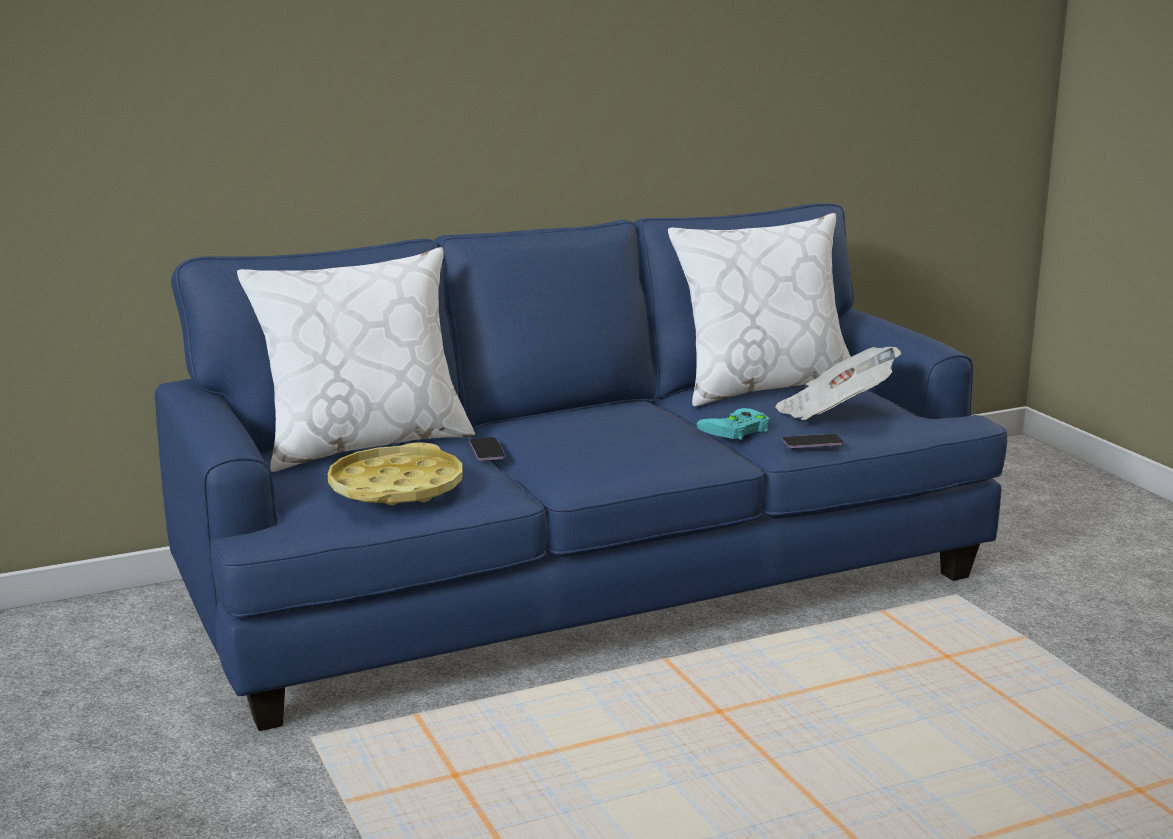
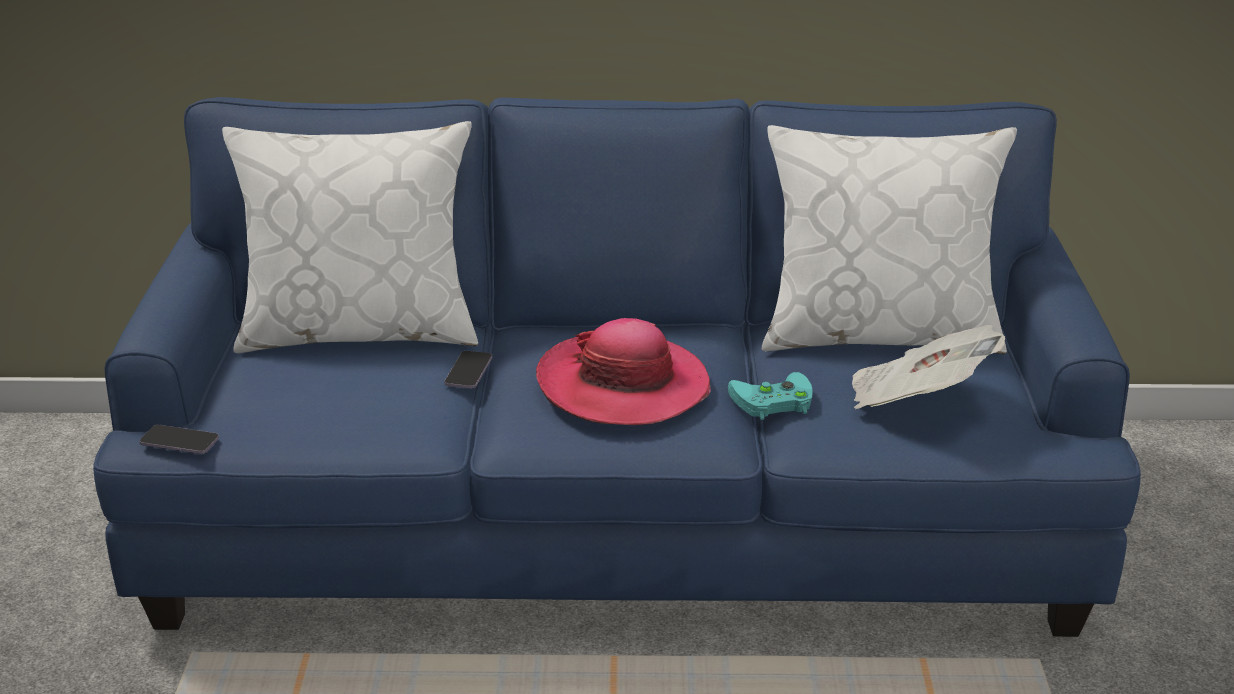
camera: 25 degrees right, 10 degrees up
yellow tray [328,442,463,505] -> none
phone [782,434,844,448] -> phone moved to [139,425,219,454]
none -> hat [536,318,711,425]

